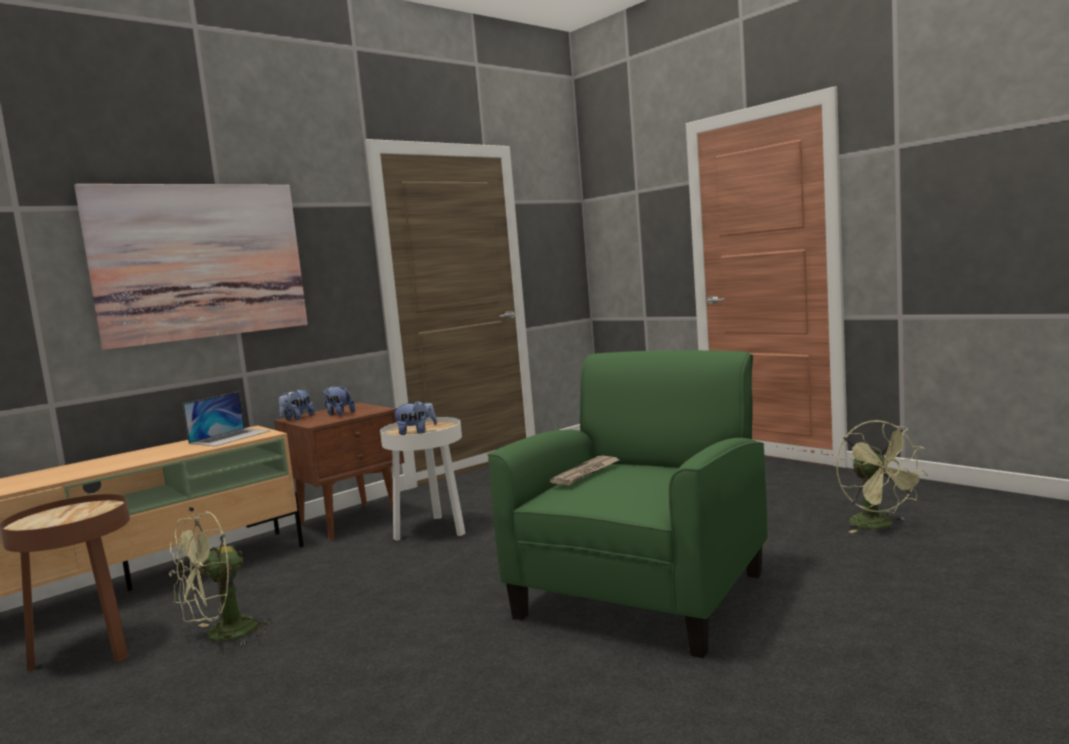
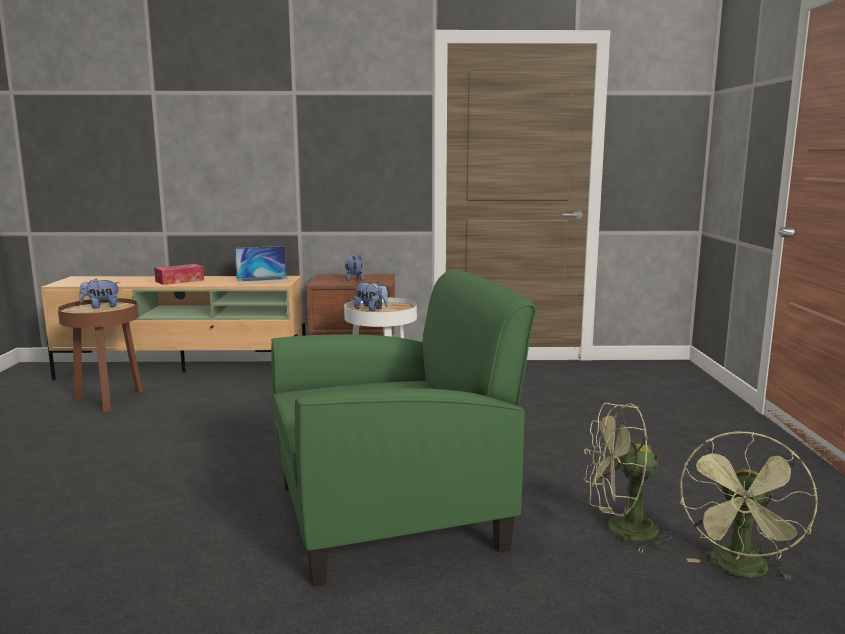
camera: 40 degrees right, 5 degrees up
picture [74,184,308,350] -> none
green fan [169,511,275,646] -> green fan moved to [584,403,677,552]
plush toy [278,390,315,420] -> plush toy moved to [79,278,120,309]
newspaper [550,456,619,485] -> none
none -> tissue box [154,264,204,285]

